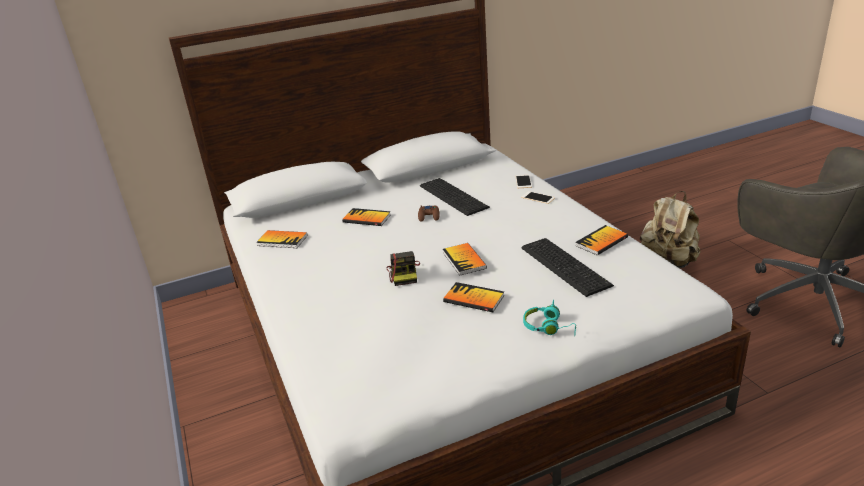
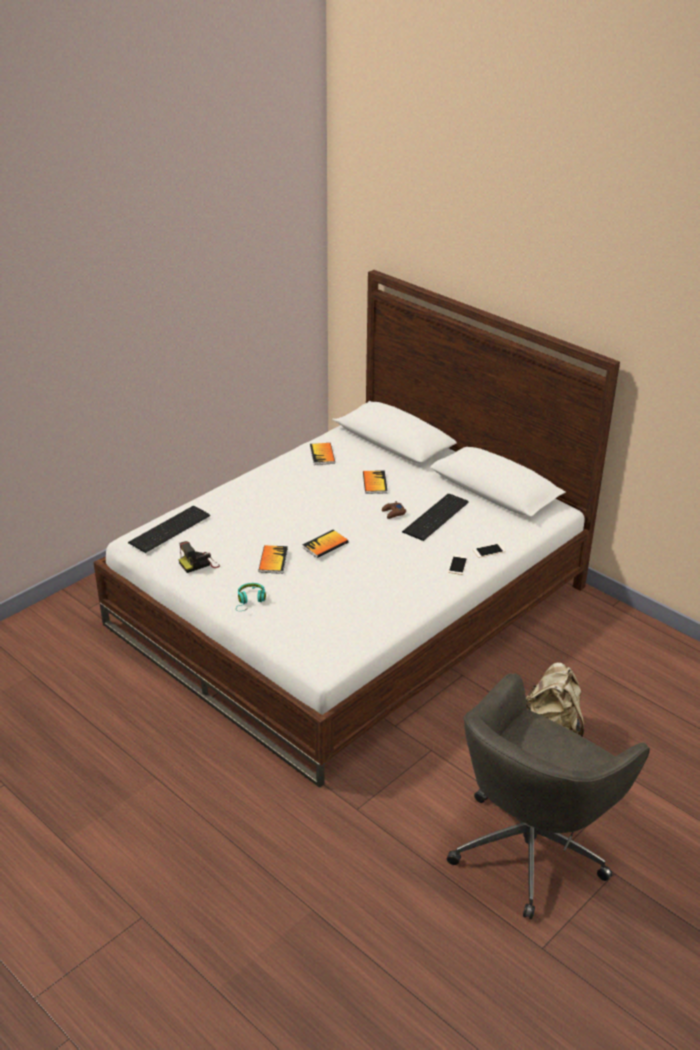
camera: 65 degrees right, 5 degrees up
camera [387,251,420,286] -> camera moved to [179,541,220,573]
keyboard [521,238,614,297] -> keyboard moved to [128,506,210,553]
book [575,225,628,255] -> none

